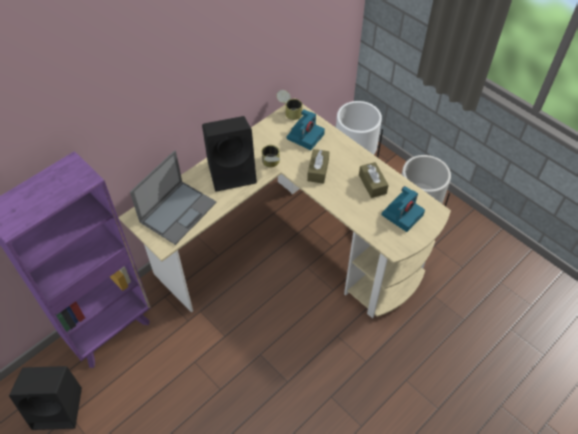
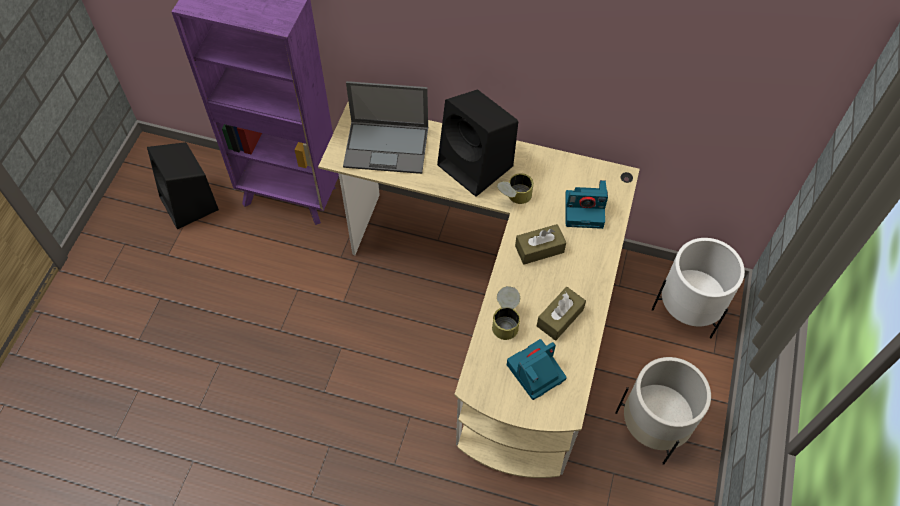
camera: 60 degrees right, 5 degrees up
can [277,90,302,120] -> can moved to [492,286,520,340]
camera [381,186,425,232] -> camera turned 135 degrees clockwise [507,339,567,400]

